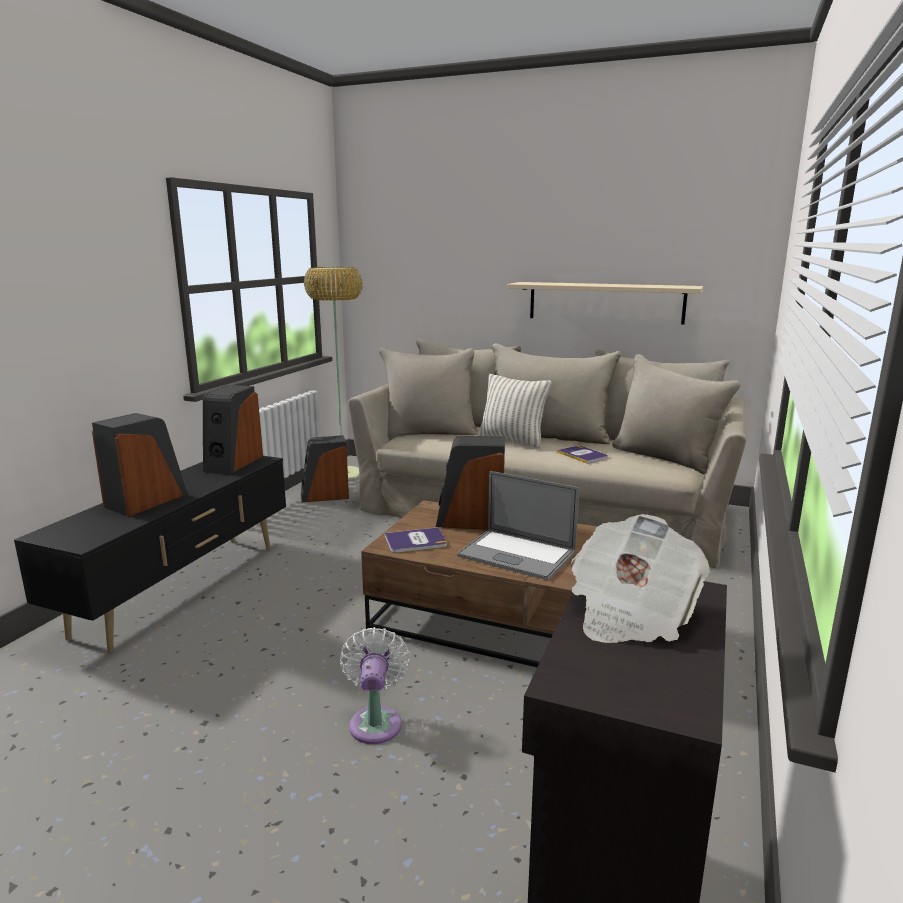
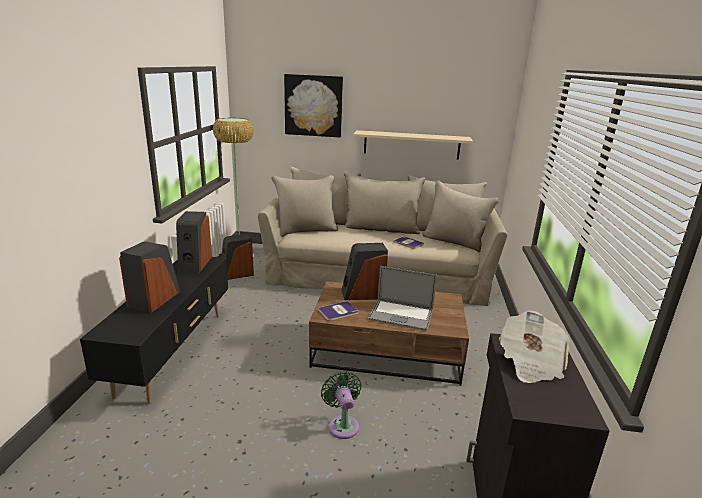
camera: 15 degrees left, 5 degrees up
white fan [340,627,410,744] -> green fan [321,371,362,439]
pillow [478,374,551,448] -> none
none -> picture [284,74,343,138]

